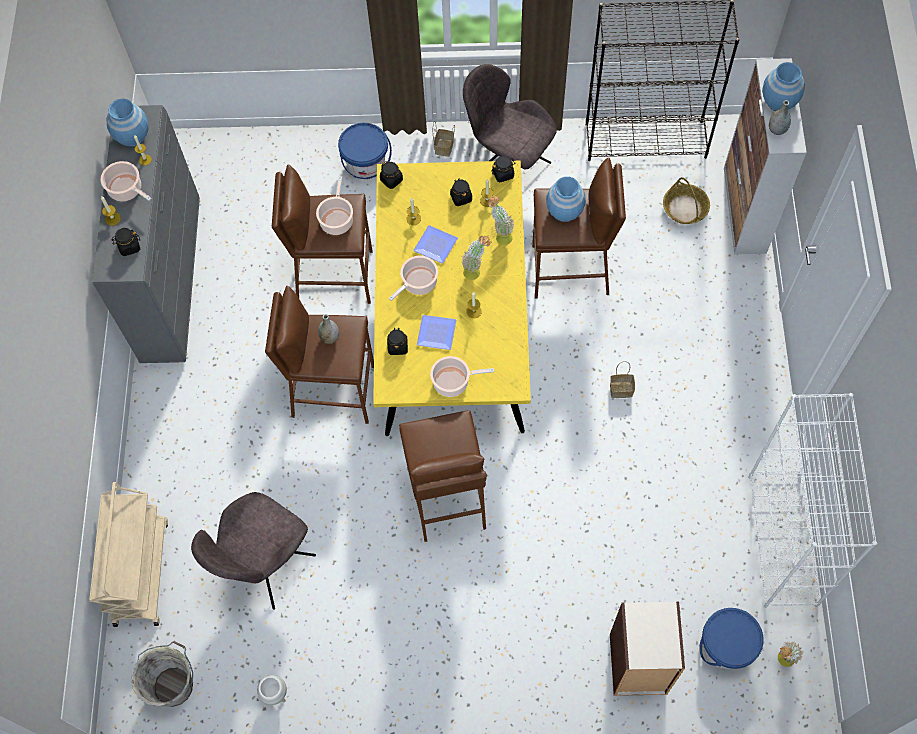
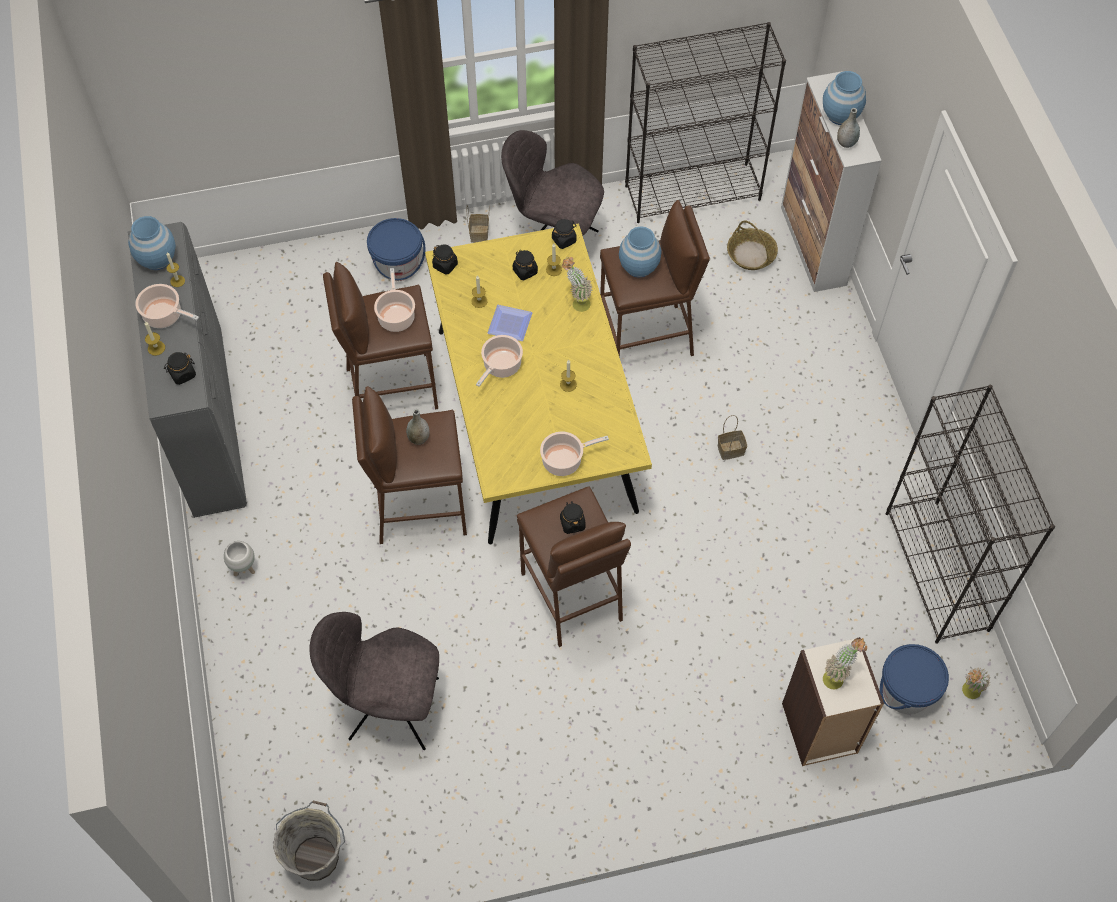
camera: 15 degrees left, 5 degrees down
beige cart [89,482,168,627] -> none
grey chair [191,492,316,610] -> grey chair turned 75 degrees clockwise [309,612,439,750]
white planter [257,675,287,705] -> white planter moved to [224,541,255,576]
black jar [387,328,408,355] -> black jar moved to [560,501,586,534]
plate [417,315,456,350] -> none
potted plant [462,236,491,280] -> potted plant moved to [823,638,867,689]
white bookcase [748,393,877,608] -> black bookcase [886,385,1055,644]

